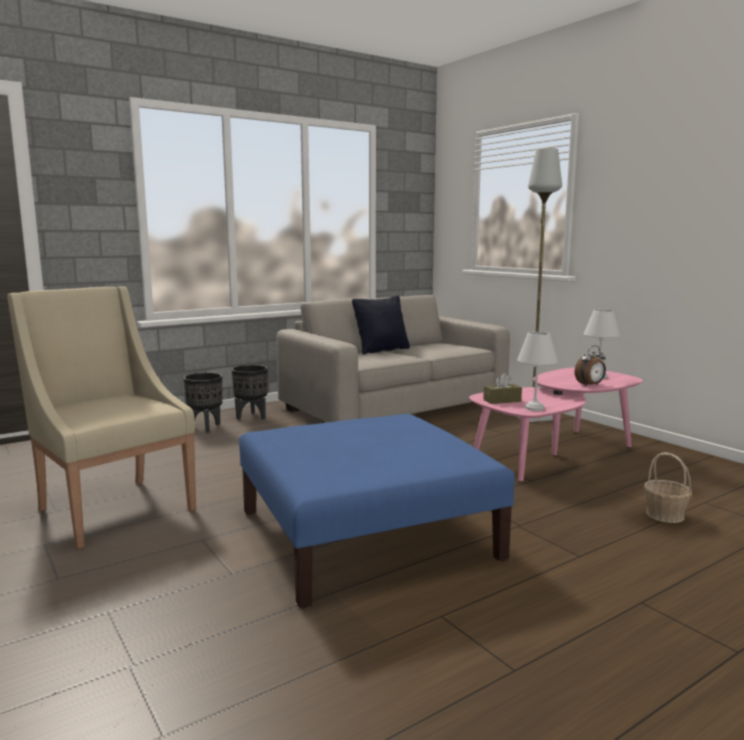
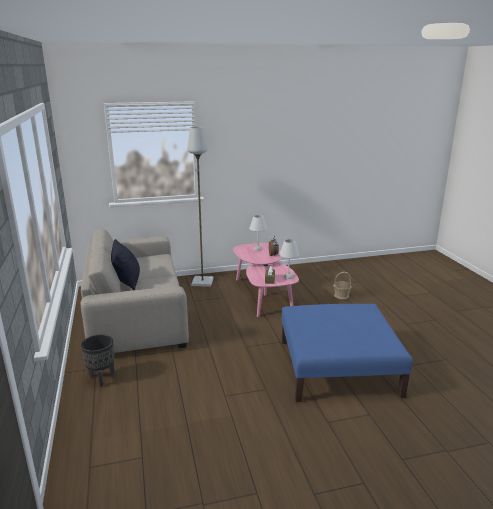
camera: 70 degrees left, 10 degrees up
beige armchair [7,286,196,549] -> none
black planter [183,372,223,433] -> none

